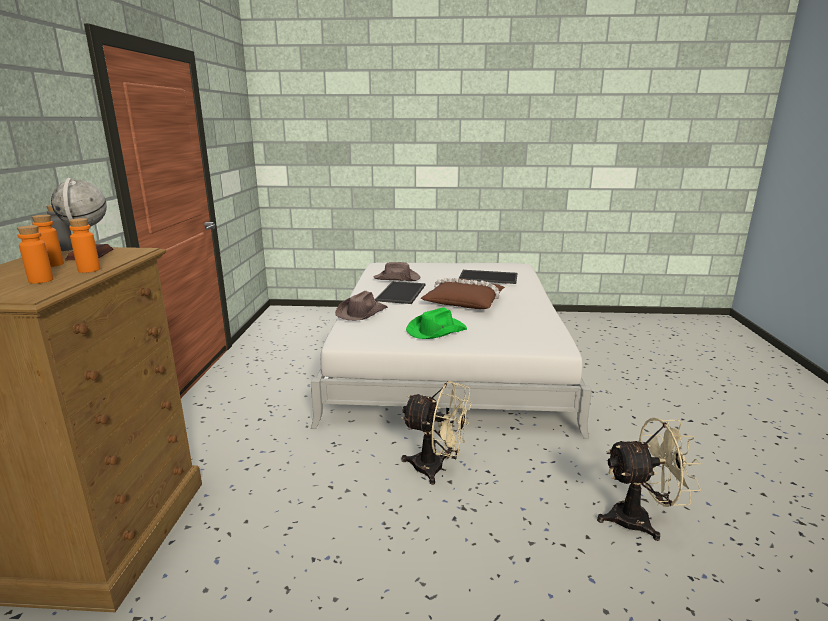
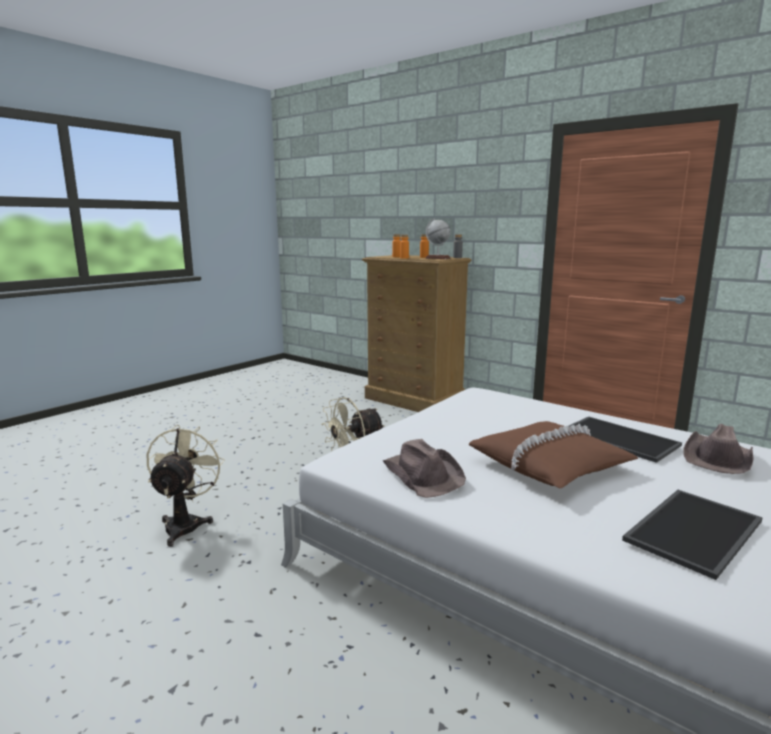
camera: 125 degrees right, 5 degrees down
brown hat [335,291,388,321] -> brown hat moved to [383,439,466,498]
green hat [406,307,467,339] -> none
beige fan [597,418,702,541] -> beige fan turned 150 degrees clockwise [147,424,225,546]

